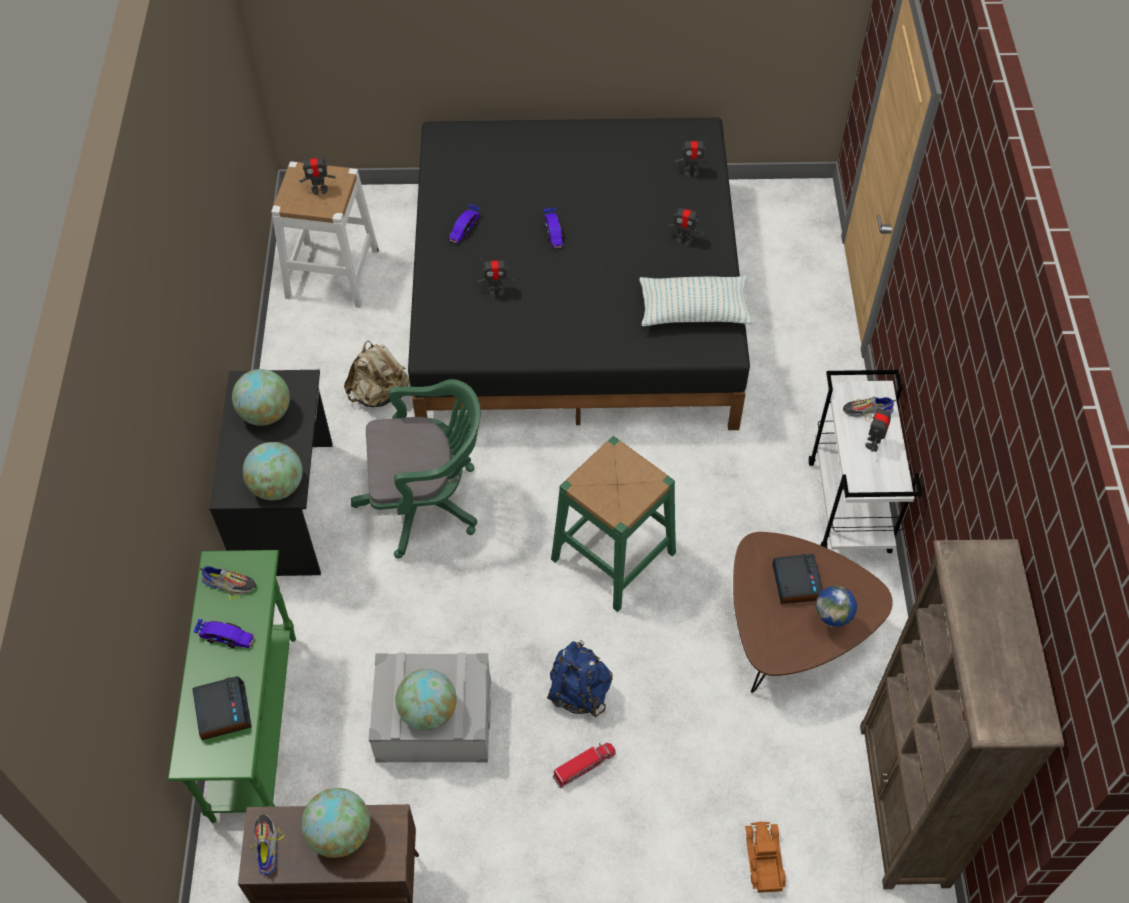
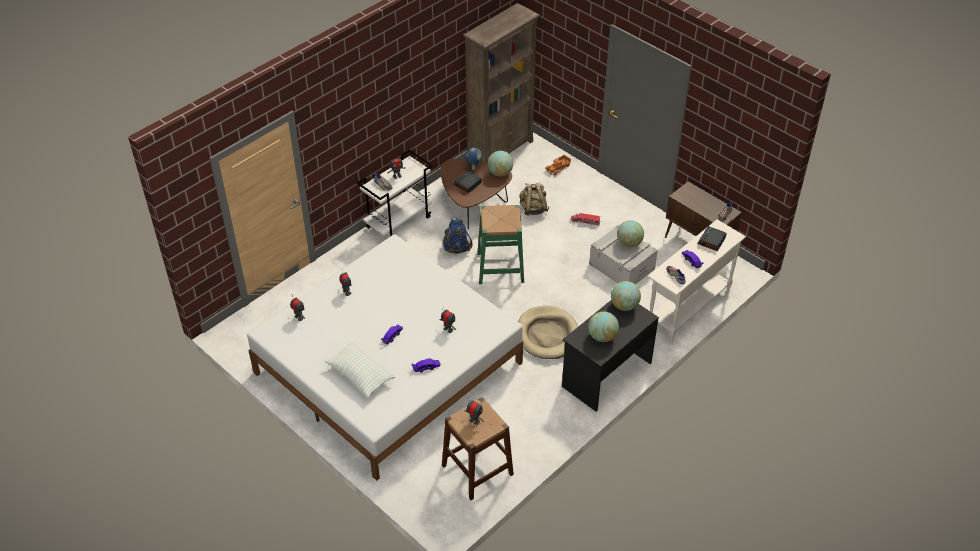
camera: 135 degrees left, 10 degrees down
green console table [168,550,296,823] -> white console table [647,219,746,342]
white stool [271,162,379,308] -> brown stool [442,398,514,500]
globe [302,788,370,858] -> globe moved to [488,151,513,176]
beige backpack [344,340,410,407] -> beige backpack moved to [519,182,549,216]
green office chair [351,379,481,558] -> beige dog bed [518,306,578,359]
black bed [408,118,750,430] -> white bed [247,234,523,481]
blue backpack [547,640,613,718] -> blue backpack moved to [443,218,473,254]
pillow [639,275,754,326] -> pillow moved to [325,342,395,397]

